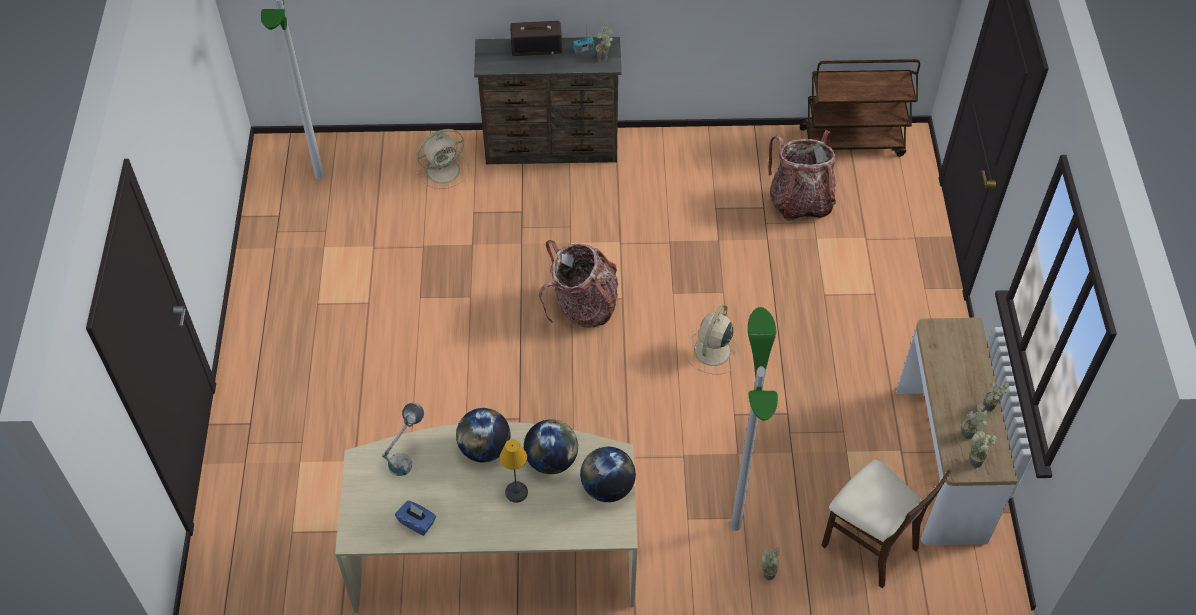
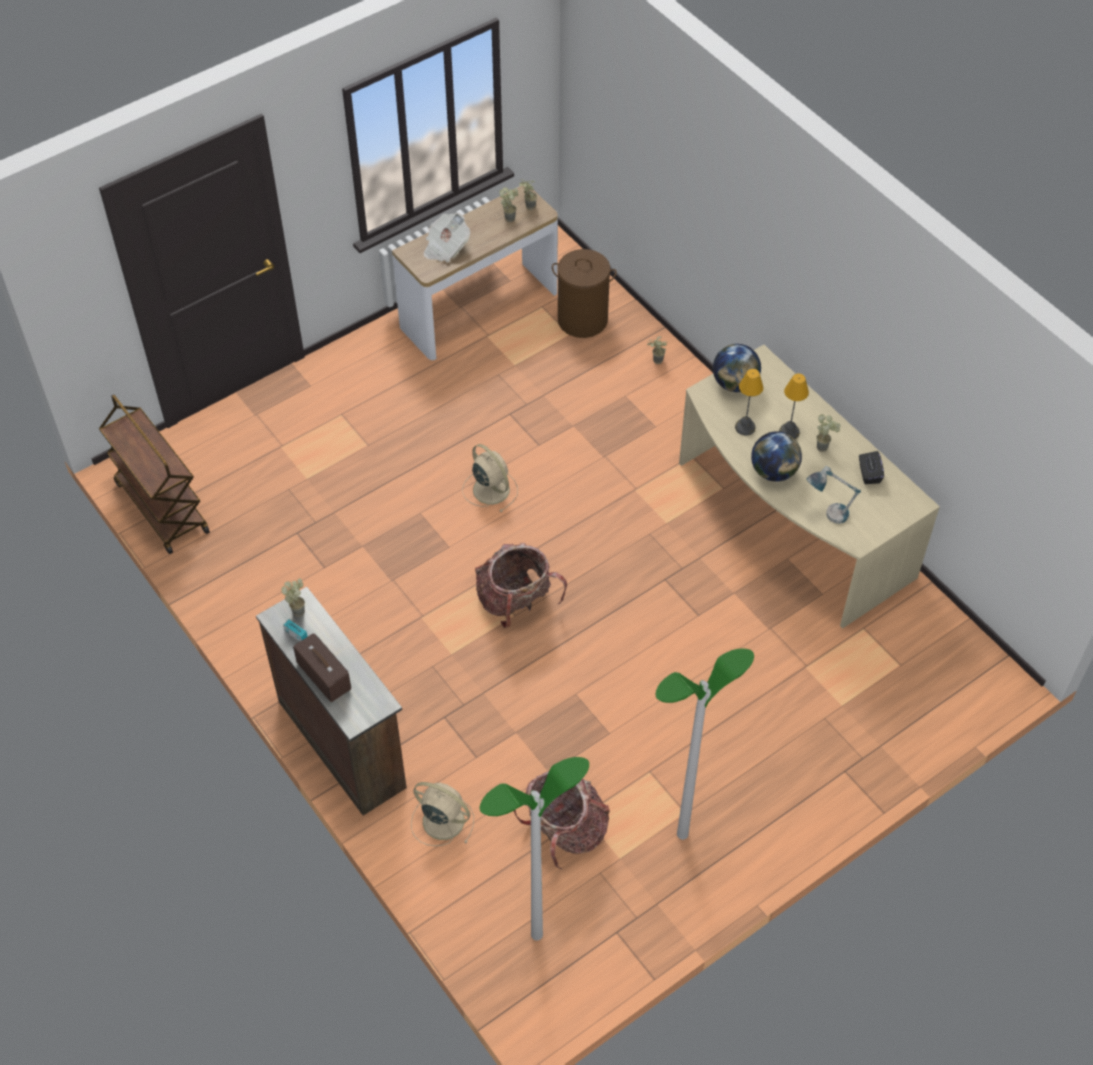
camera: 125 degrees left, 0 degrees up
blue tissue box [395,500,436,536] -> black tissue box [859,451,884,484]
globe [524,419,578,474] -> table lamp [735,369,763,436]
beige fan [685,304,738,375] -> beige fan turned 120 degrees counterclockwise [462,444,518,512]
floor lamp [730,307,778,531] -> floor lamp moved to [656,648,754,840]
backpack [768,130,836,221] -> backpack moved to [514,771,610,870]
beige chair [821,459,951,588] -> brown laundry basket [552,249,617,338]
potted plant [983,381,1010,412] -> potted plant moved to [817,414,841,452]
none -> newspaper [423,213,470,262]

